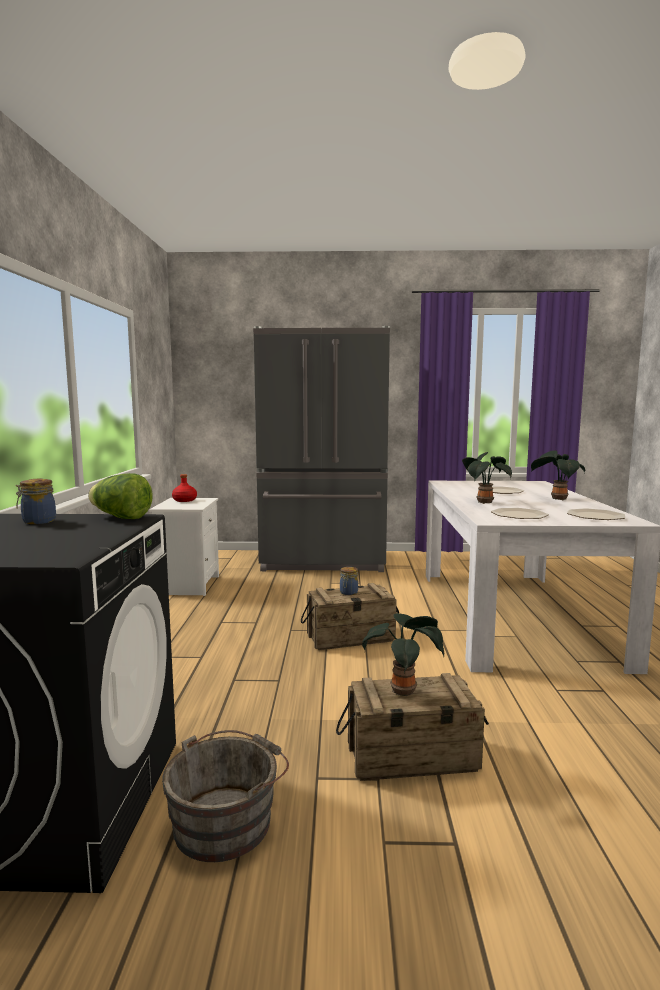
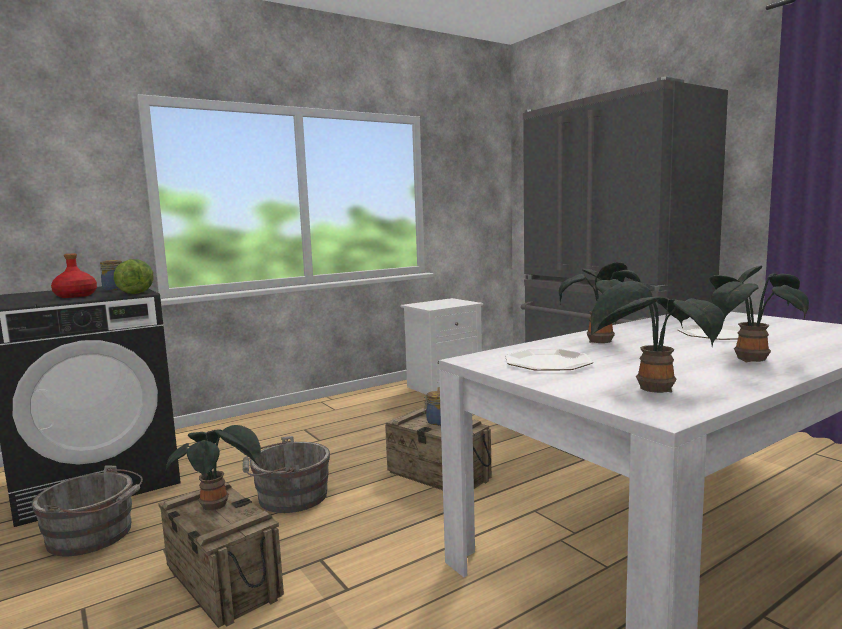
camera: 55 degrees right, 0 degrees up
red bottle [172,474,197,502] -> red bottle moved to [51,253,97,298]
plate [567,508,625,520] -> potted plant [590,281,724,393]
none -> grey bucket [243,436,330,513]

